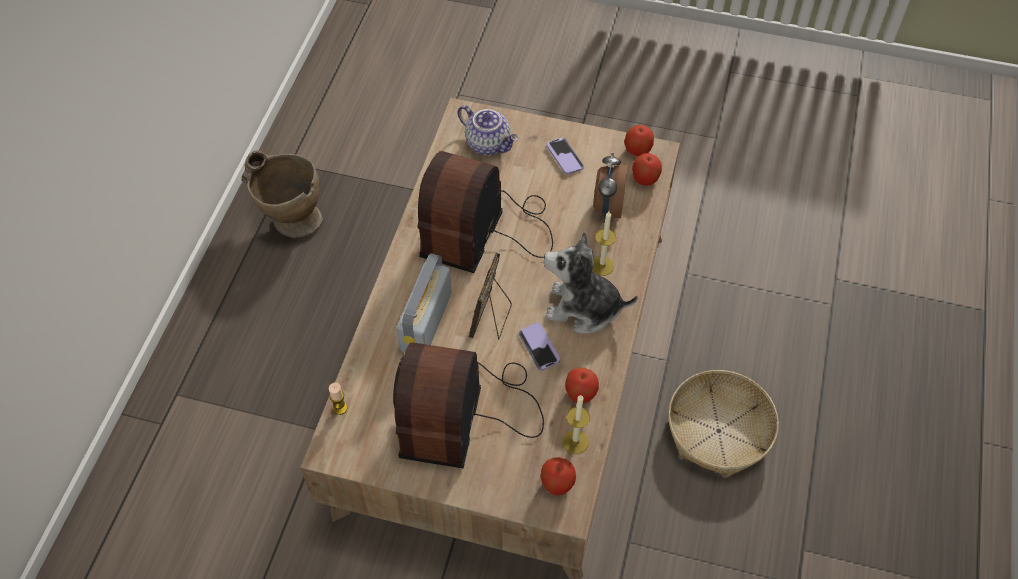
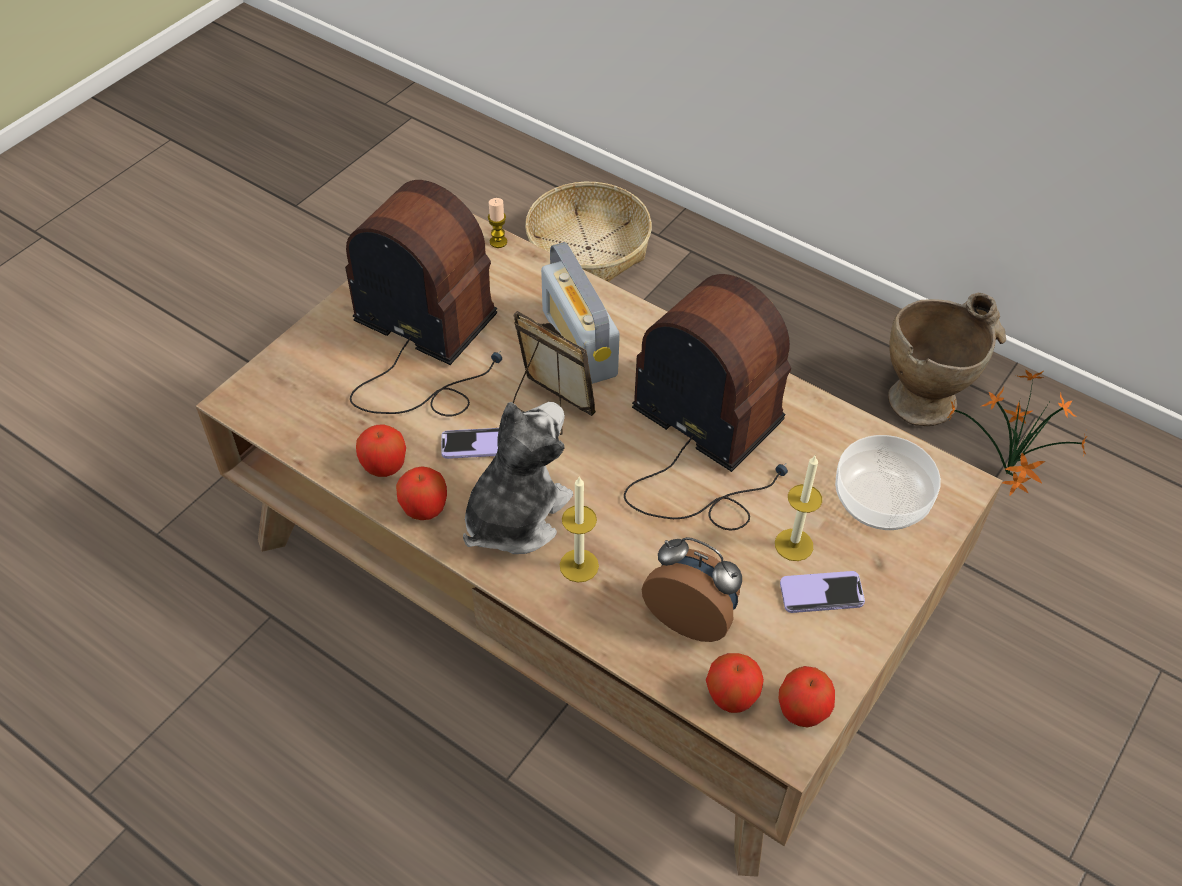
camera: 110 degrees right, 5 degrees down
radio [397,253,452,352] -> radio turned 150 degrees counterclockwise [541,242,620,384]
teapot [457,105,518,155] -> bowl [835,435,941,530]
apple [541,457,576,495] -> apple moved to [396,466,447,520]
candle [562,395,590,454] -> candle moved to [775,454,822,561]
basket [668,370,779,477] -> basket moved to [525,182,652,282]
none -> potted plant [947,369,1087,496]

